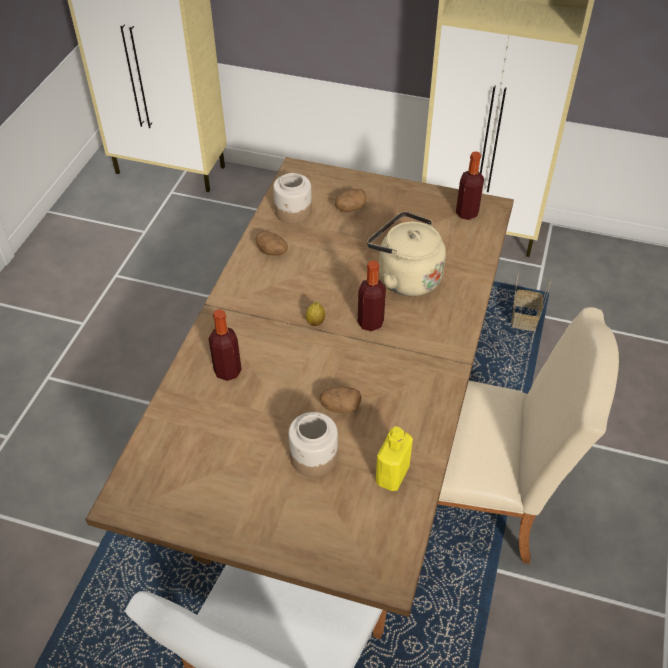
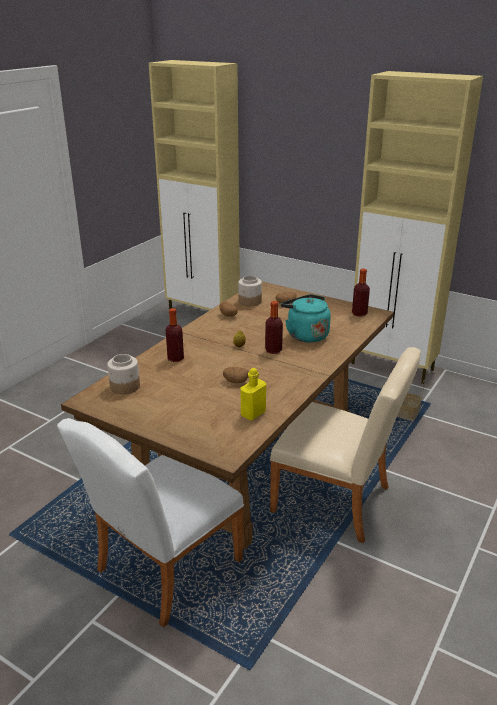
camera: 15 degrees right, 20 degrees down
jar [288,412,338,477] -> jar moved to [107,354,140,394]
beige kettle [367,211,446,296] -> turquoise kettle [281,294,331,343]

